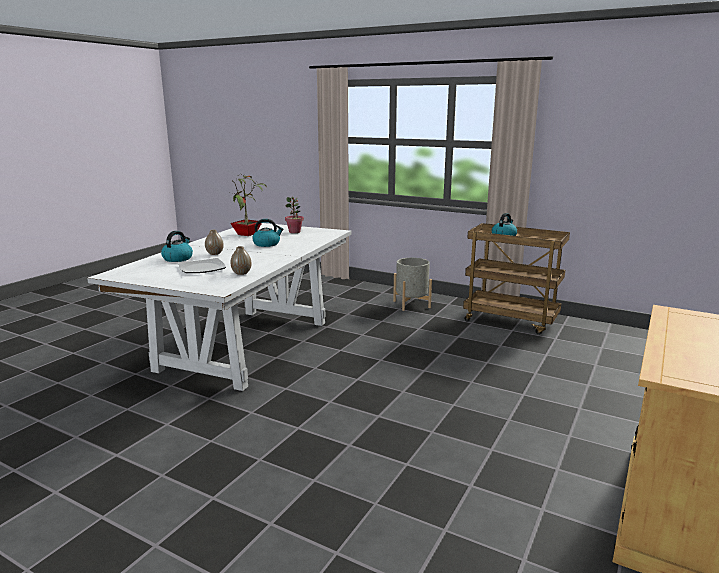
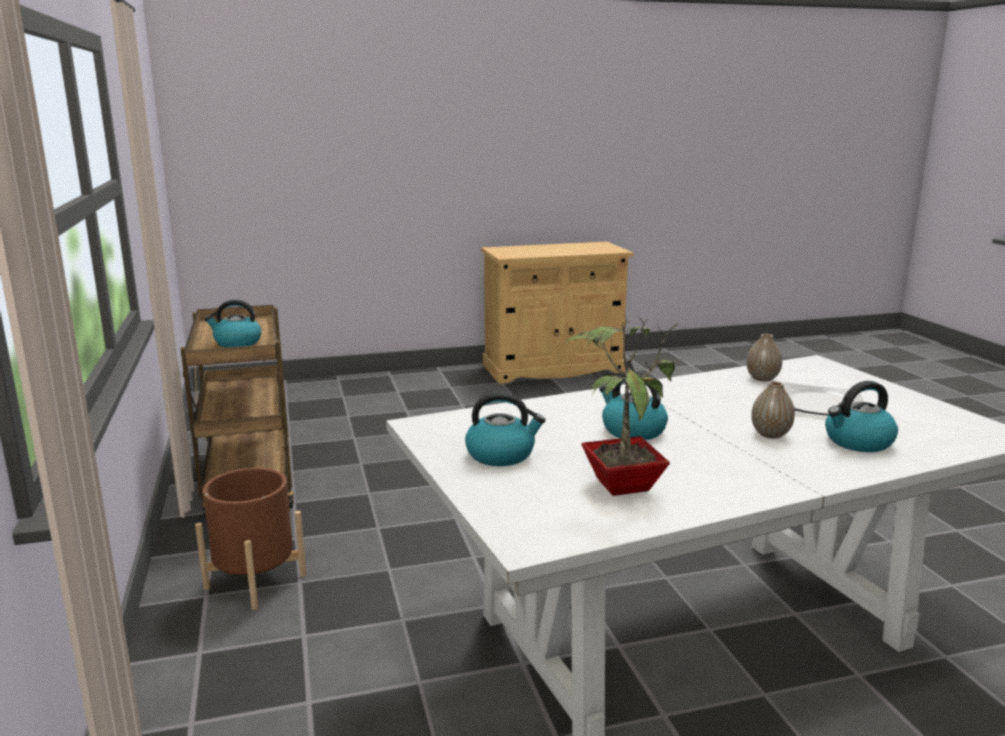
camera: 135 degrees left, 0 degrees up
potted plant [285,197,304,233] -> kettle [465,392,546,466]
grey planter [393,258,432,311] -> brown planter [195,468,306,610]

